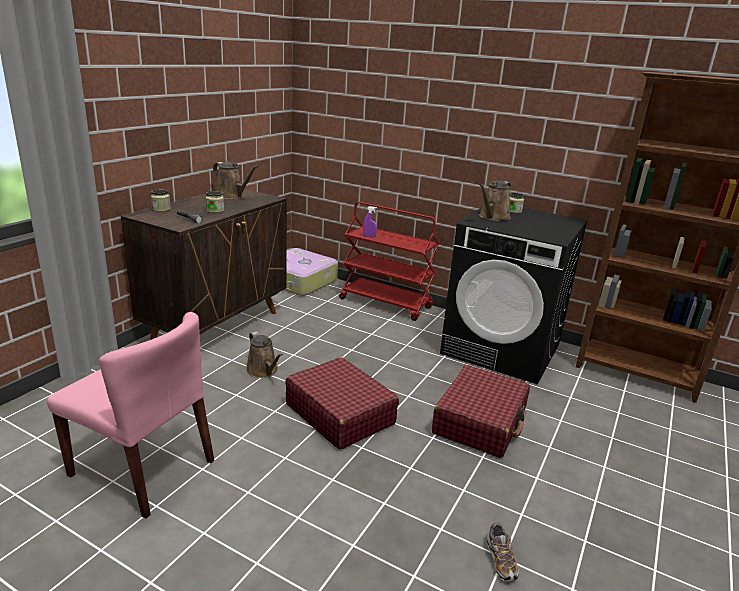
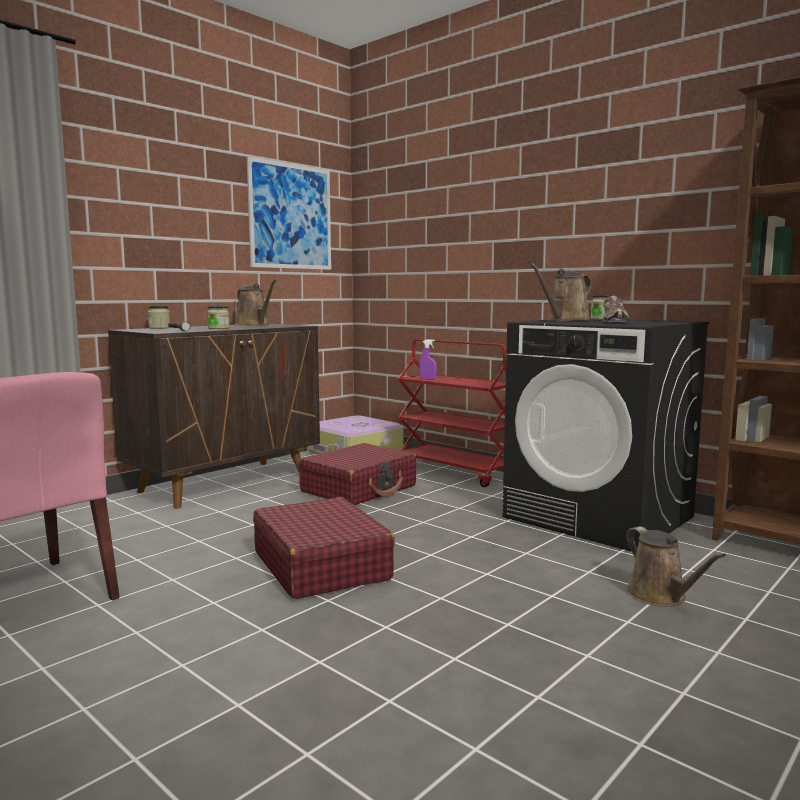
camera: 15 degrees right, 15 degrees down
brown watering can [246,331,283,378] -> brown watering can moved to [626,526,726,607]
red suitcase [432,365,530,458] -> red suitcase moved to [299,443,416,505]
shoe [486,521,519,581] -> shoe moved to [603,296,629,322]
none -> picture [247,156,331,270]

